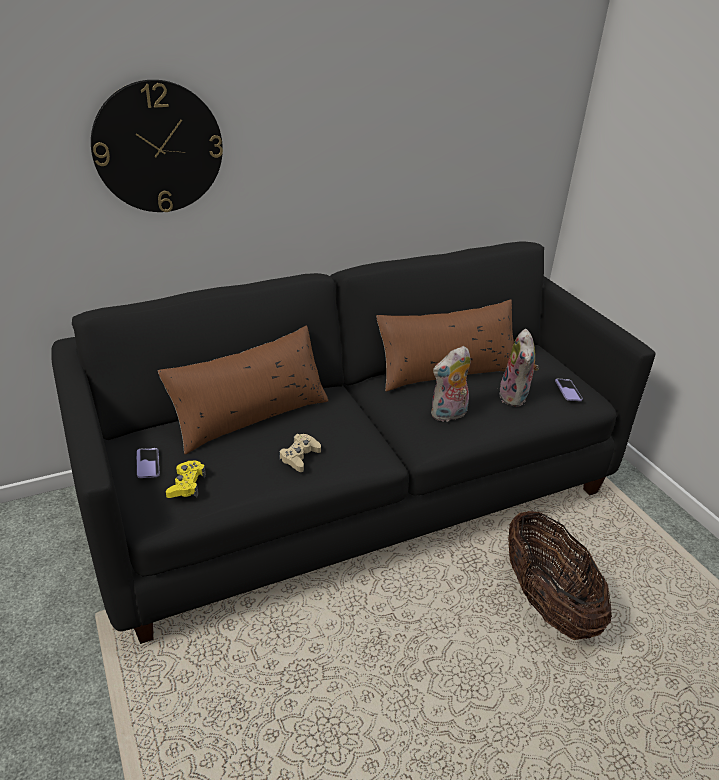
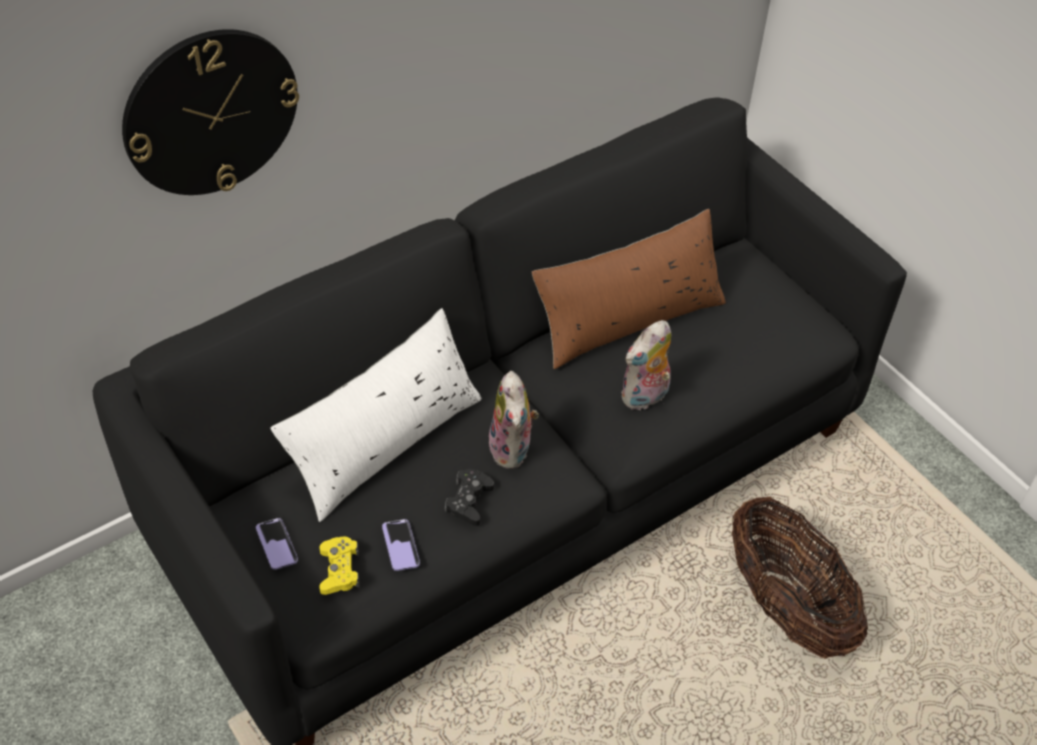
camera: 10 degrees left, 15 degrees up
brown pillow [158,326,329,454] -> white pillow [270,308,482,522]
beige game controller [279,434,321,472] -> black game controller [445,469,494,526]
plush toy [499,329,539,407] -> plush toy moved to [489,371,539,469]
phone [555,379,583,401] -> phone moved to [382,519,420,571]

